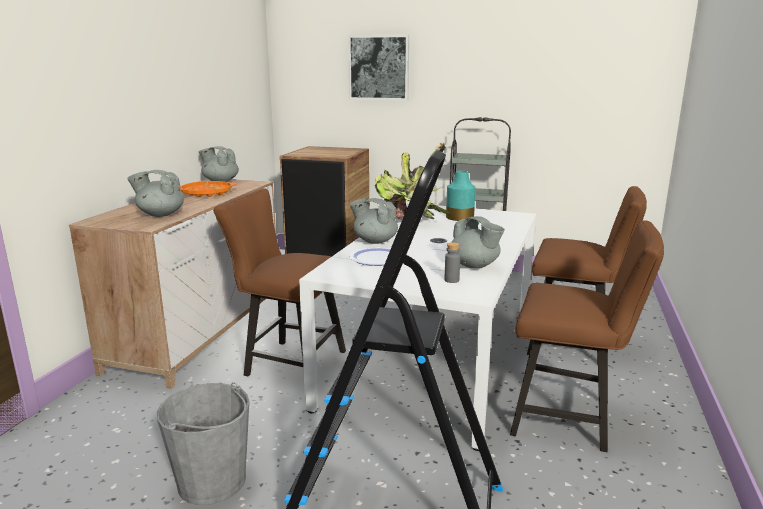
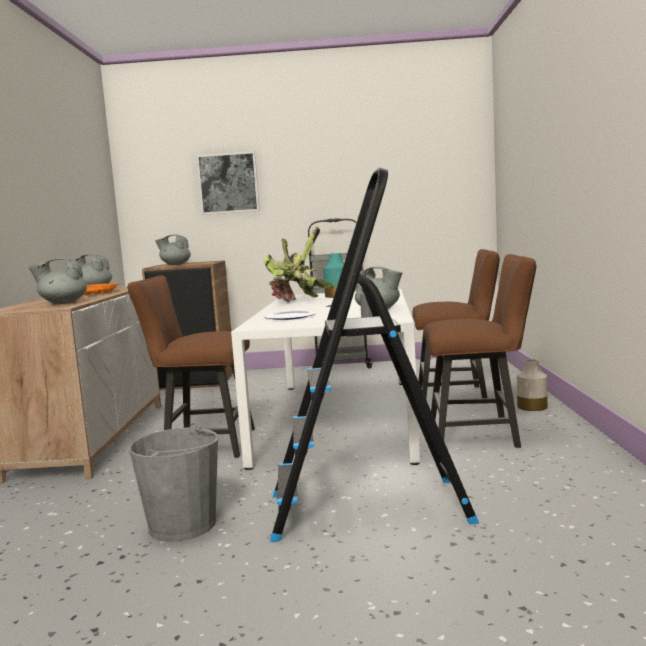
camera: 15 degrees left, 10 degrees down
grey teapot [350,198,398,244] -> grey teapot moved to [155,234,191,265]
none -> beige vase [517,359,548,411]

